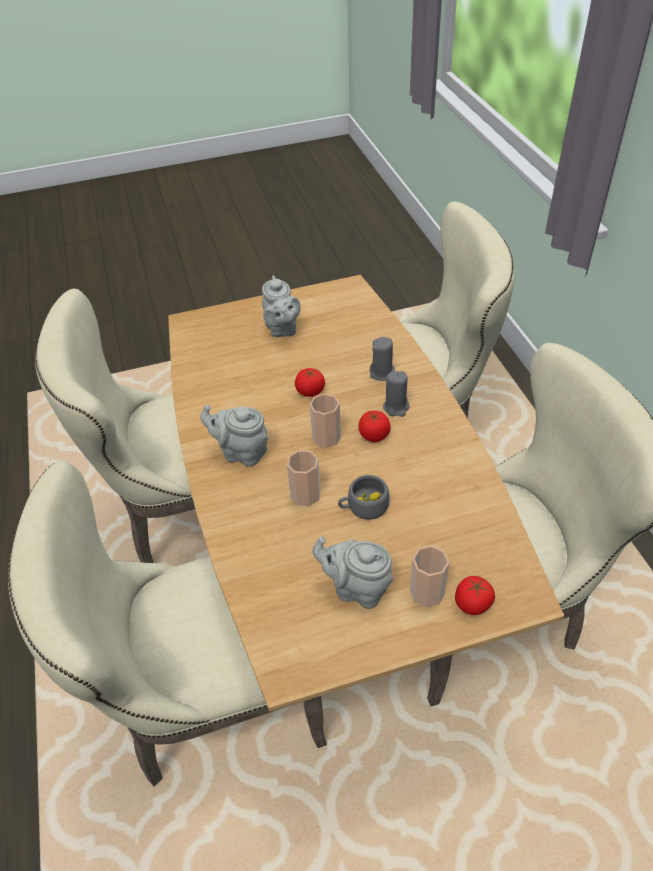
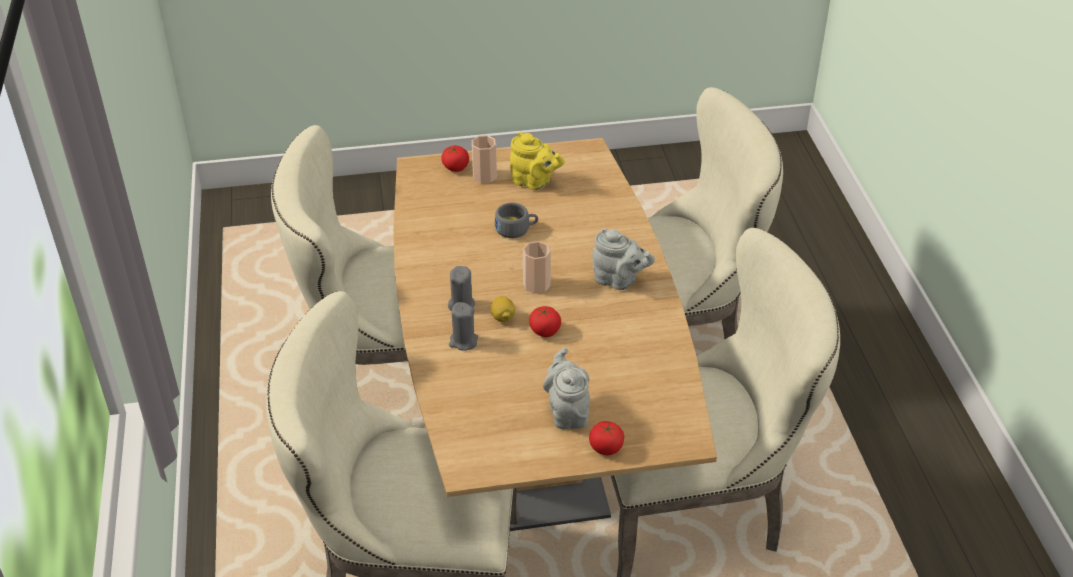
camera: 175 degrees left, 5 degrees down
cup [287,450,321,506] -> none
grey teapot [312,536,393,609] -> yellow teapot [510,132,565,190]
tomato [358,411,391,442] -> tomato moved to [589,421,624,455]
none -> lemon [491,296,515,322]

